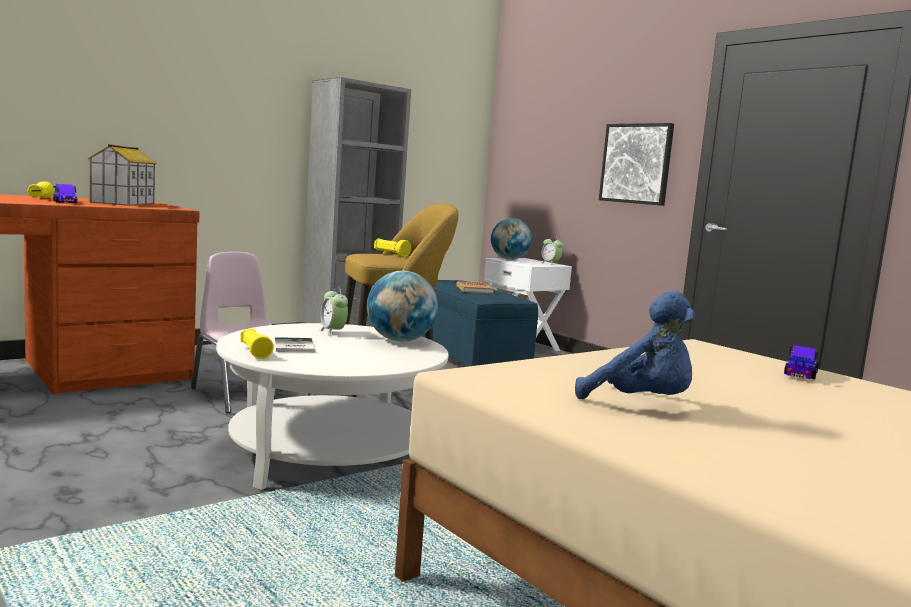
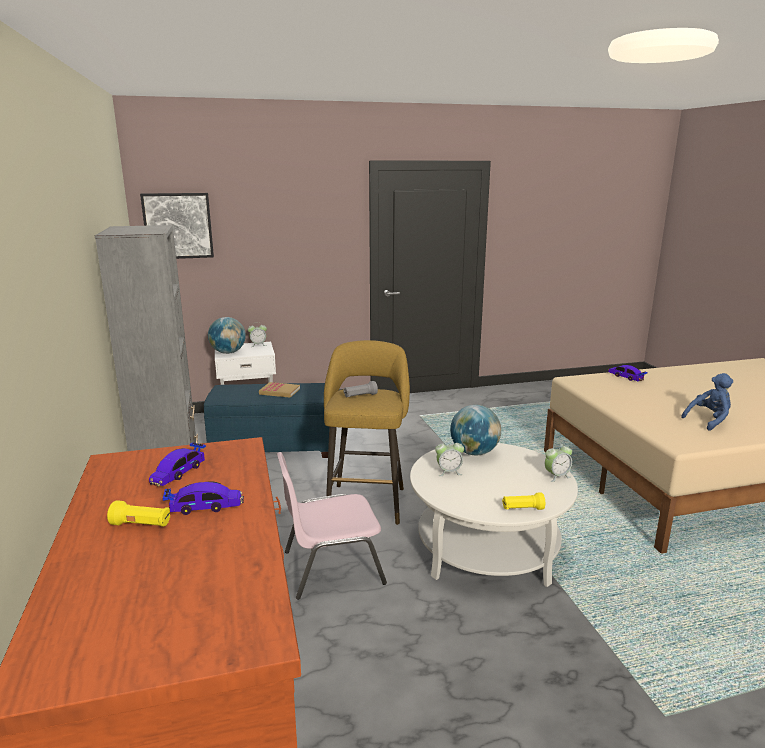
camera: 65 degrees left, 10 degrees up
toy house [88,144,157,206] -> toy car [149,442,206,486]
book [275,337,315,352] -> none
yellow flashlight [374,239,411,257] -> grey flashlight [344,381,378,397]
picture [599,123,674,206] -> picture moved to [140,193,214,259]
none -> alarm clock [545,443,572,482]

